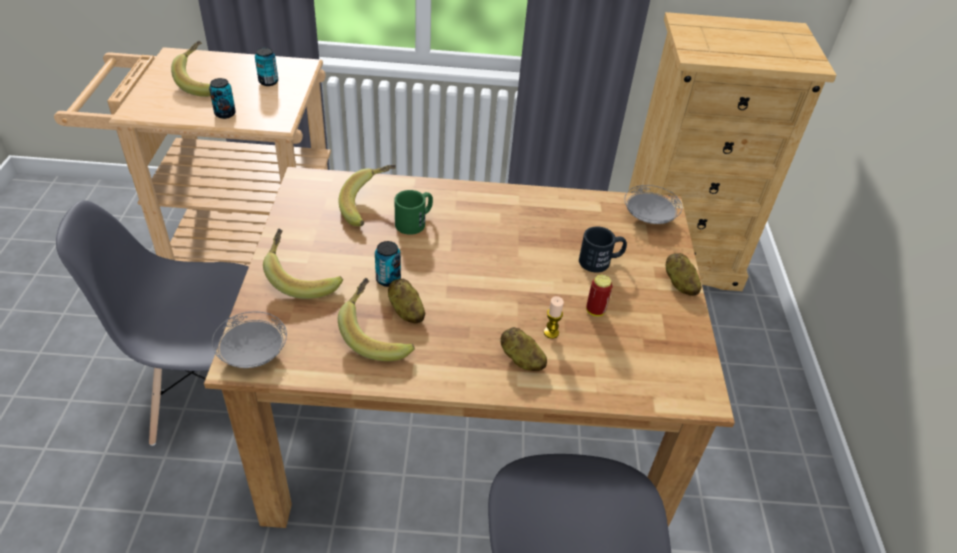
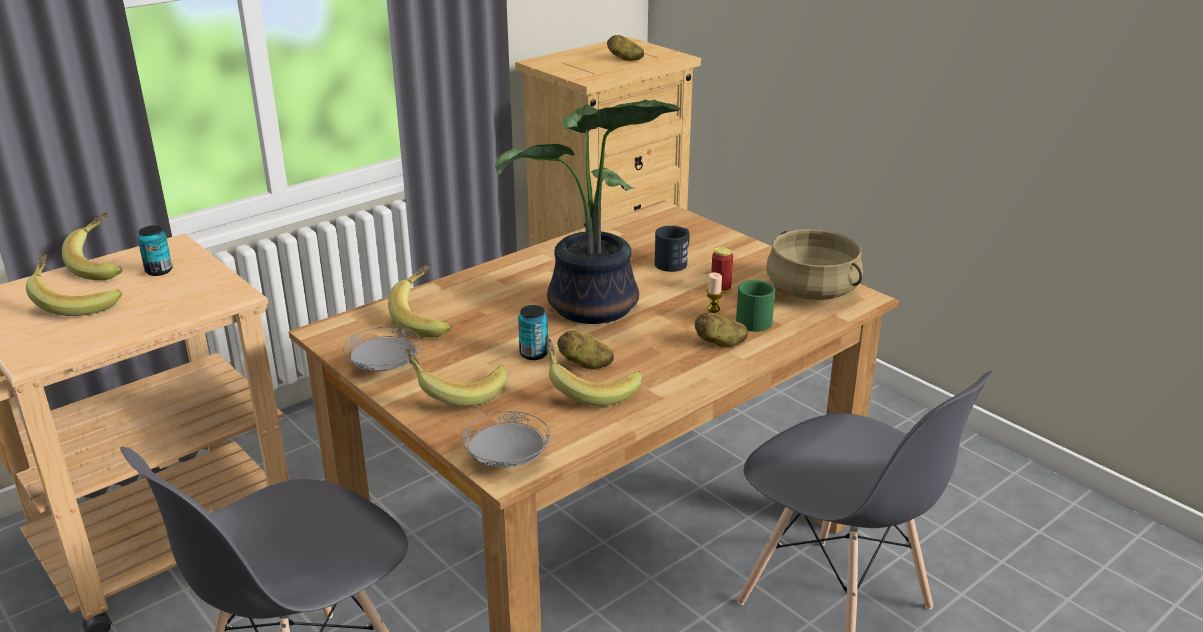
camera: 40 degrees left, 15 degrees down
can [209,78,236,119] -> none
green mug [394,190,433,235] -> green mug moved to [736,280,775,332]
grey plate [624,185,682,224] -> grey plate moved to [343,327,421,371]
potato [666,253,701,296] -> potato moved to [607,35,644,61]
none -> banana [62,212,122,280]
none -> potted plant [495,99,681,324]
none -> beige cooking pot [766,229,863,300]

